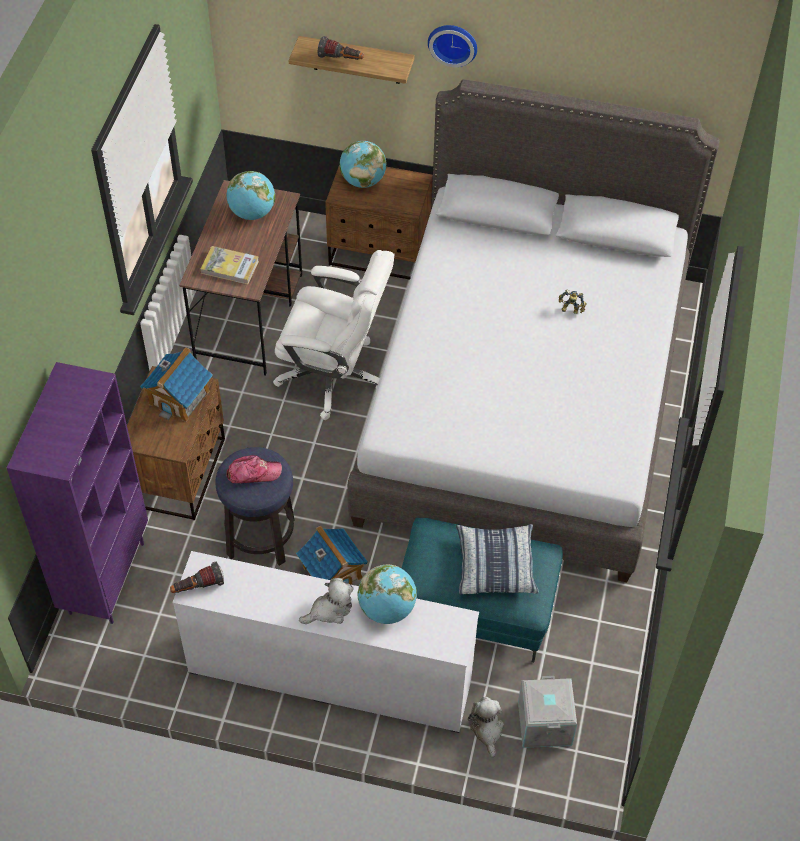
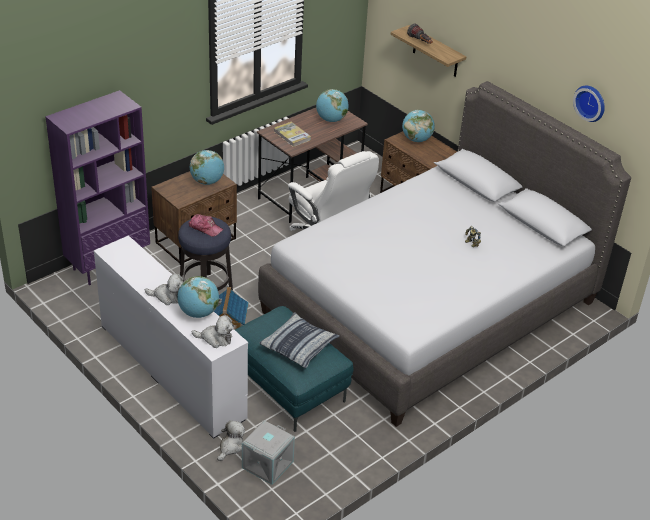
camera: 35 degrees right, 15 degrees down
toy house [140,347,213,422] -> globe [190,150,224,185]
flashlight [170,562,224,593] -> none
wall clock [428,25,477,67] -> wall clock moved to [573,86,605,122]
none -> plush toy [192,315,234,348]

